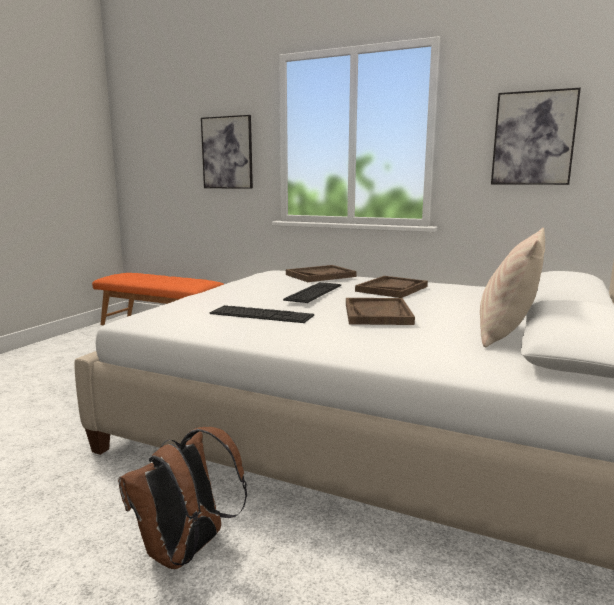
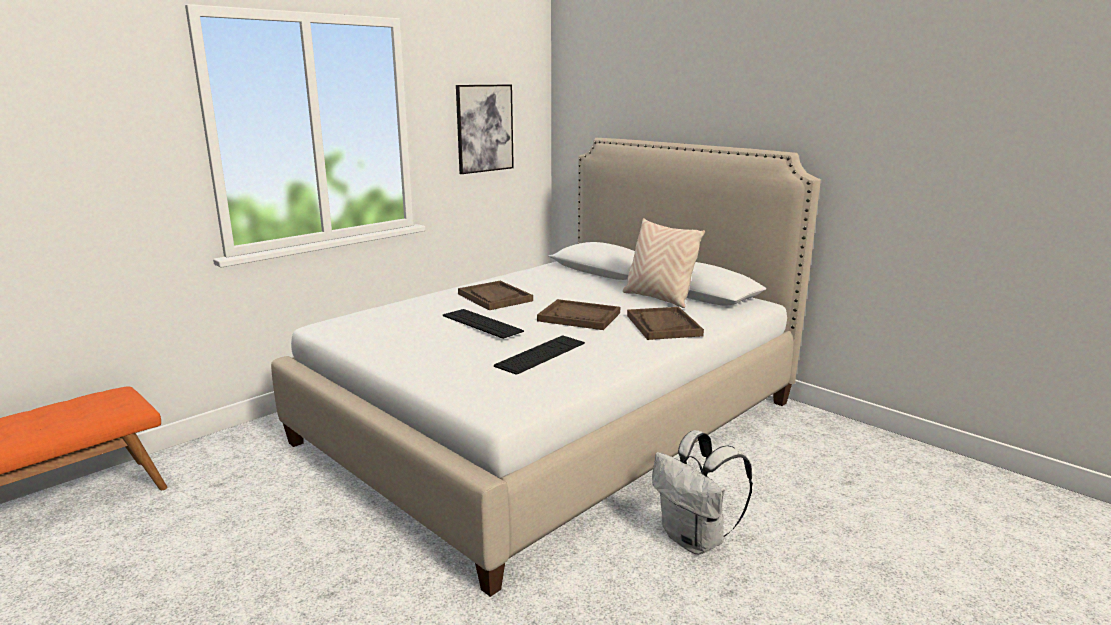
camera: 70 degrees left, 5 degrees up
brown backpack [118,427,247,569] -> white backpack [652,430,753,555]
picture [201,115,253,189] -> none
brown tray [286,265,357,282] -> brown tray moved to [627,307,704,340]

